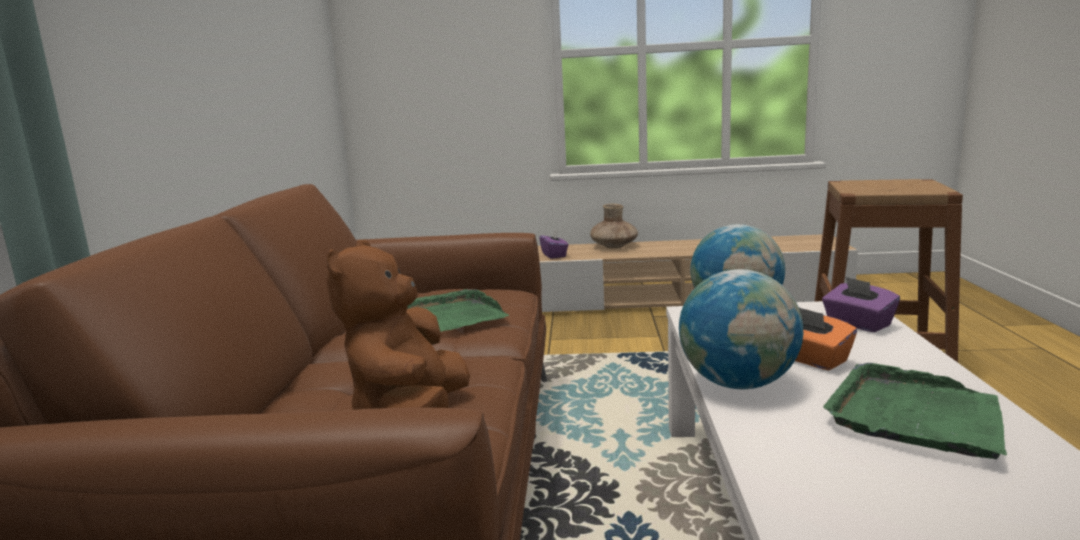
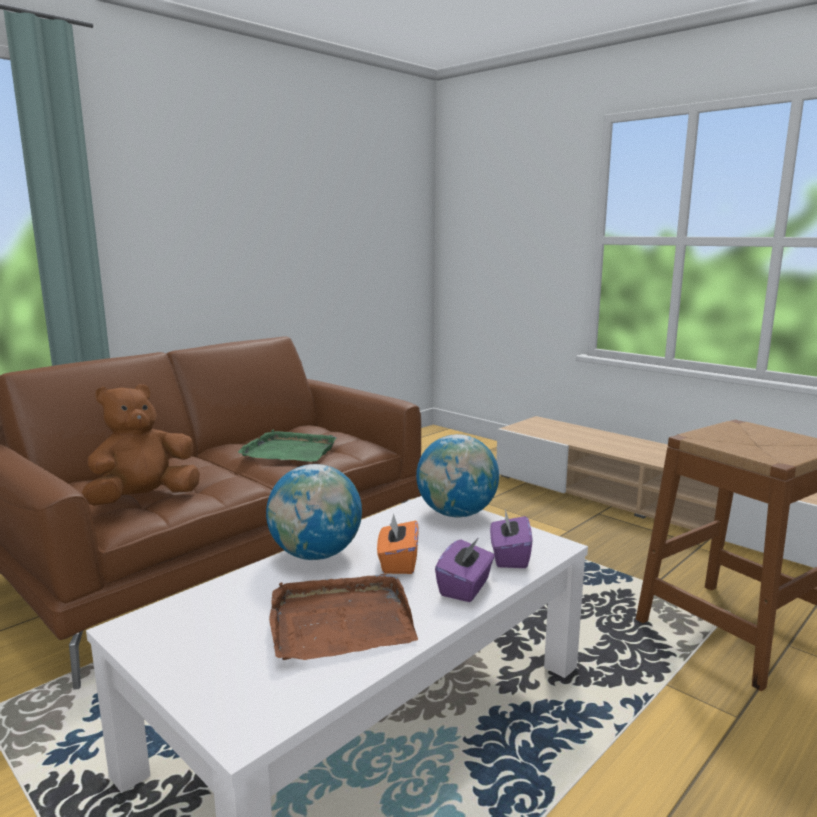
camera: 40 degrees right, 0 degrees up
purple tissue box [539,229,568,259] -> purple tissue box moved to [435,537,495,602]
brown vase [590,203,638,248] -> none
green tray [823,363,1007,459] -> brown tray [269,574,418,660]

